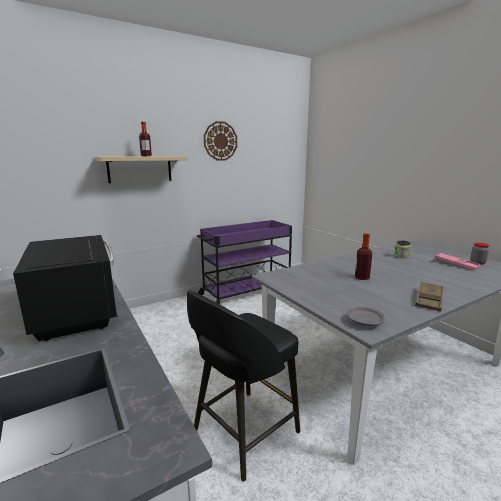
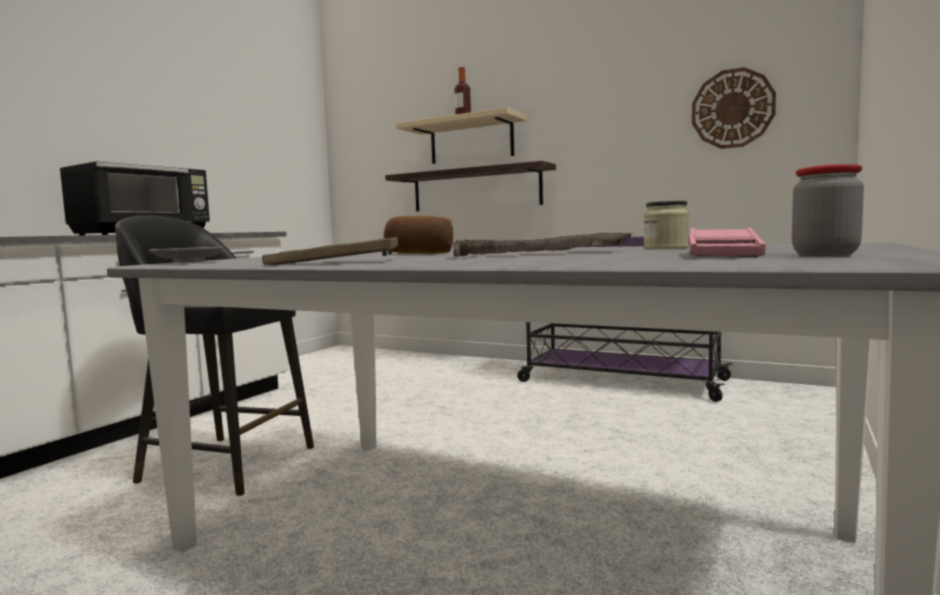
camera: 60 degrees right, 10 degrees down
wall clock [204,121,237,161] -> wall clock moved to [692,67,776,149]
bottle [355,233,372,280] -> bread [384,216,453,254]
none -> shelf [385,161,556,211]
none -> tray [448,232,633,257]

